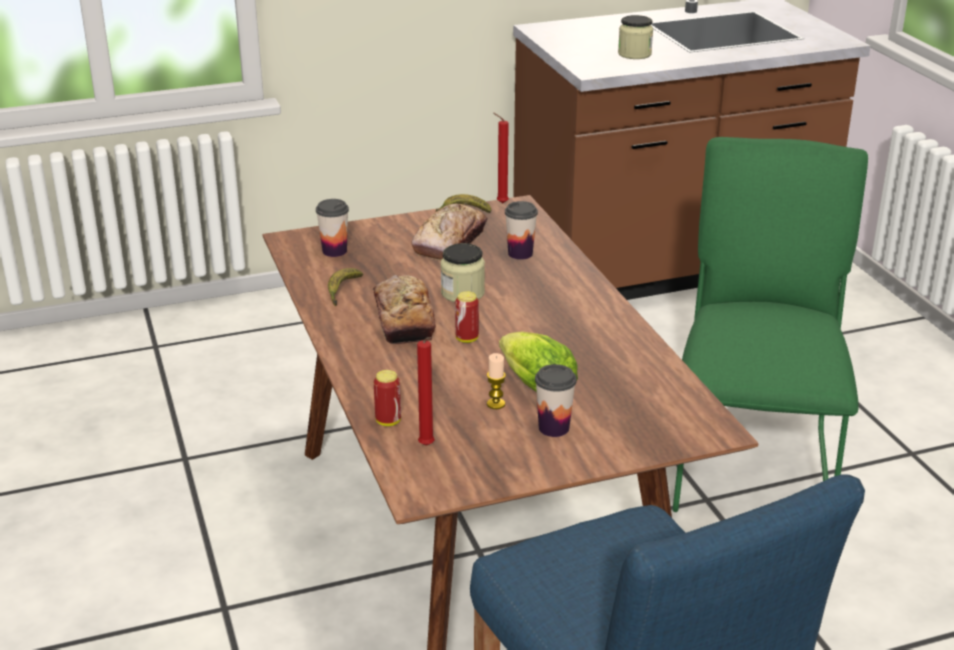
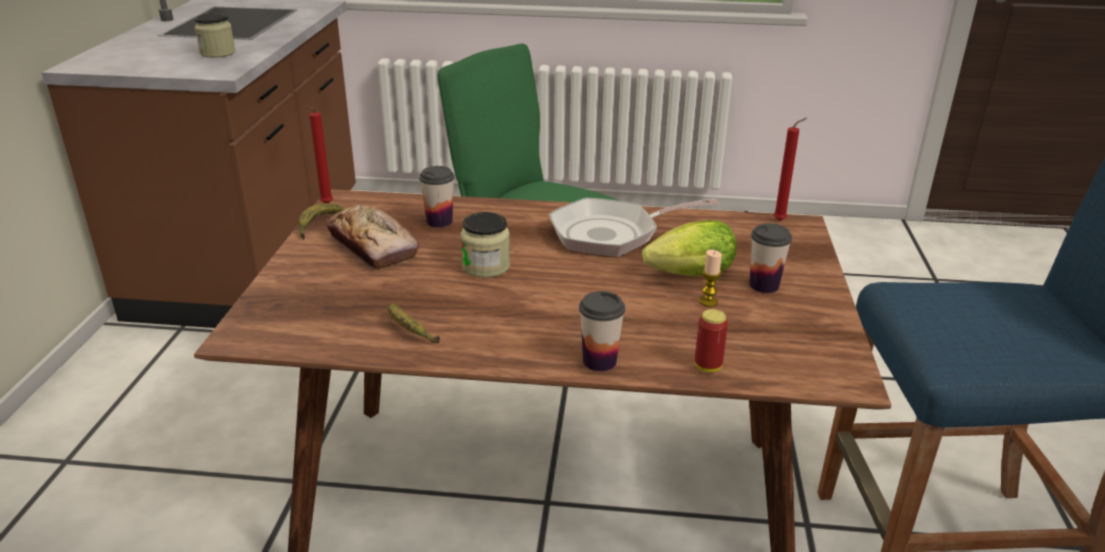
camera: 65 degrees left, 0 degrees up
cup [316,199,349,257] -> cup moved to [579,291,625,371]
bread [373,275,436,344] -> none
red candle [417,337,435,446] -> red candle moved to [773,118,807,221]
can [455,291,479,343] -> none
none -> frying pan [549,198,719,258]

